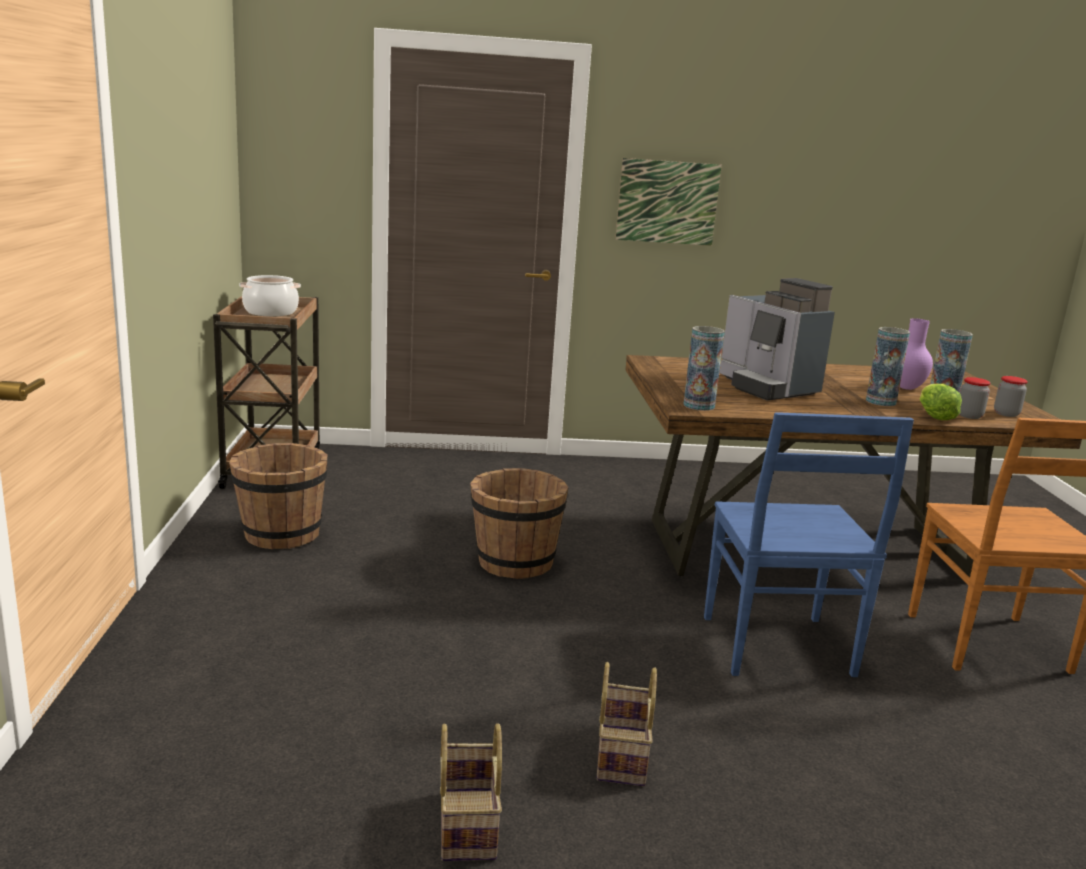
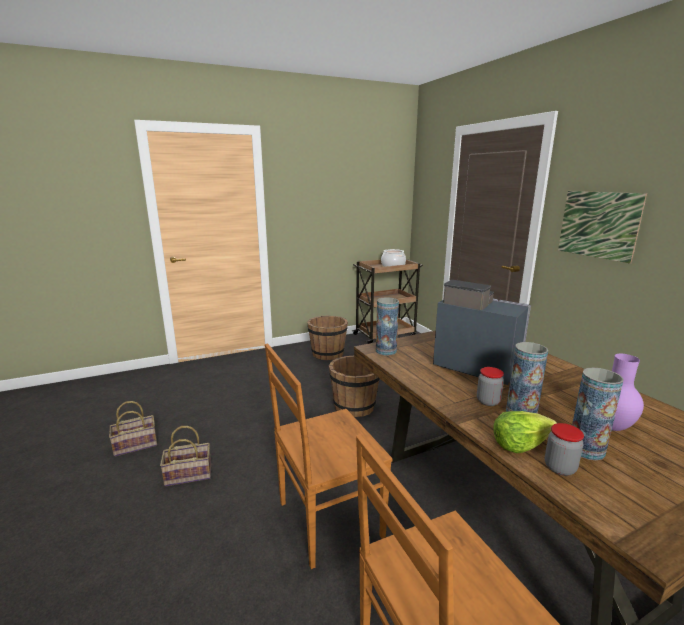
camera: 70 degrees right, 0 degrees up
blue chair [704,412,914,677] -> brown chair [265,343,393,569]
coffee machine [720,278,835,401] -> coffee machine turned 90 degrees clockwise [433,280,531,385]
jar [994,376,1028,417] -> jar moved to [477,367,504,406]

